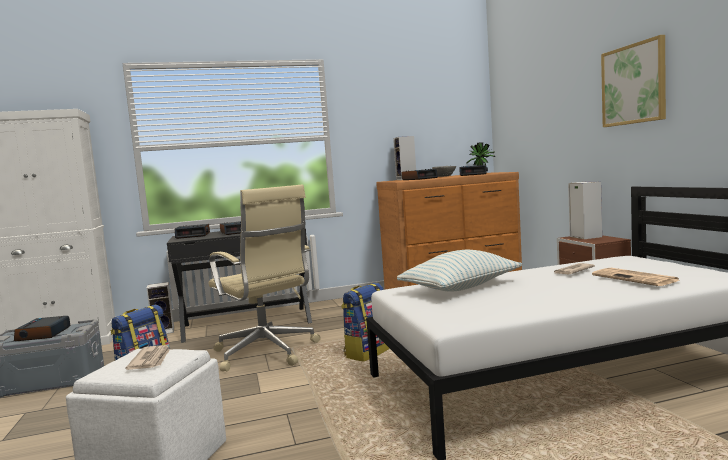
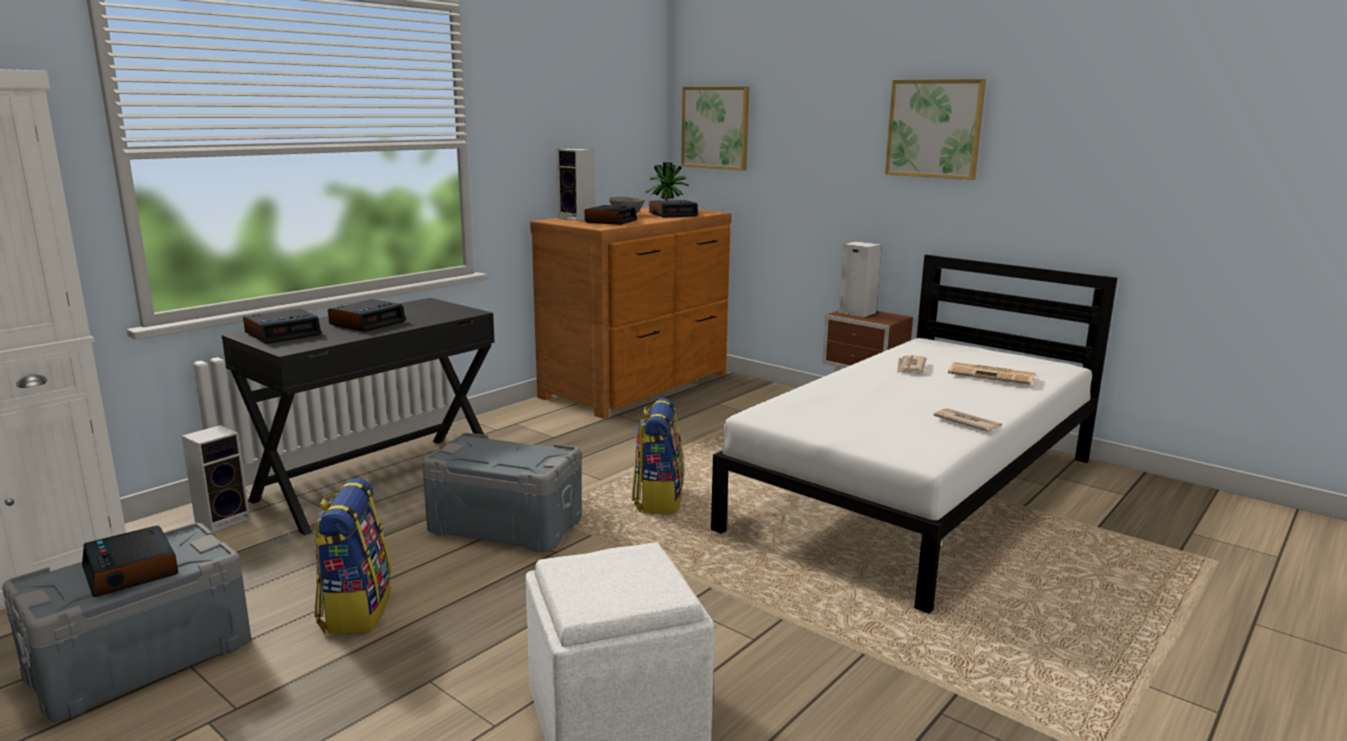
camera: 35 degrees left, 10 degrees up
newspaper [126,345,171,370] -> newspaper moved to [933,408,1002,431]
beige office chair [209,185,321,371] -> grey storage box [422,433,582,552]
pillow [397,250,522,292] -> none
none -> picture [681,86,749,171]

